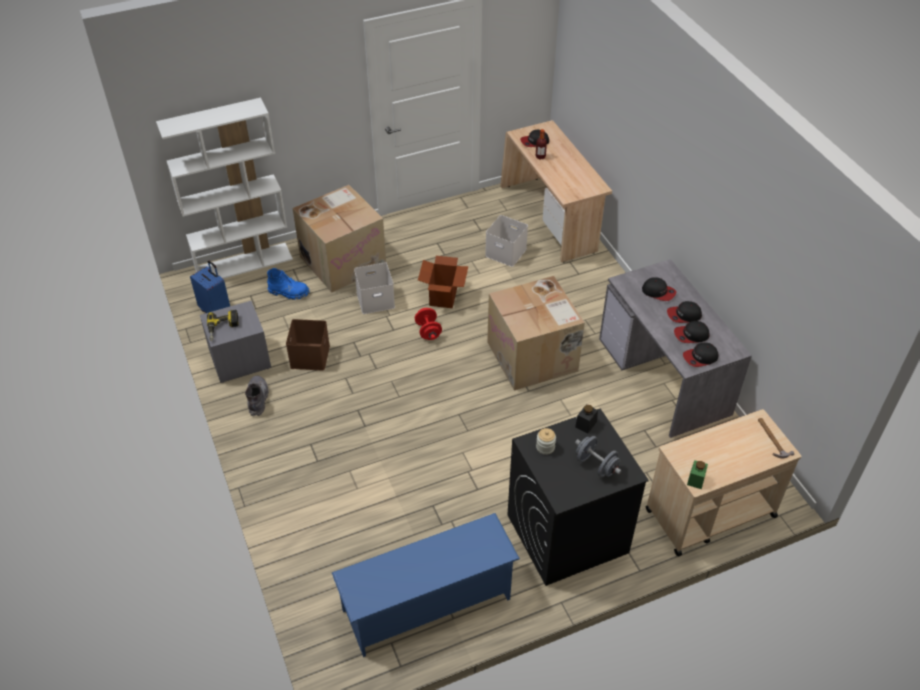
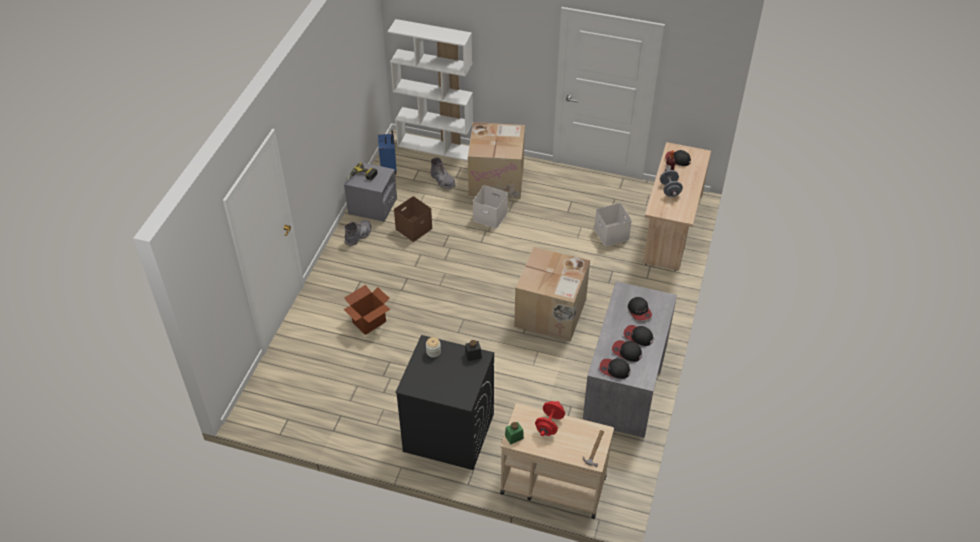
camera: 40 degrees right, 0 degrees up
blue boot [267,268,309,300] -> grey boot [430,158,455,189]
blue shoe rack [332,513,520,657] -> none
red dumbbell [415,308,442,340] -> red dumbbell moved to [535,401,565,436]
cardboard box [418,256,468,308] -> cardboard box moved to [344,285,390,335]
grey dumbbell [575,436,622,477] -> grey dumbbell moved to [660,170,683,197]

